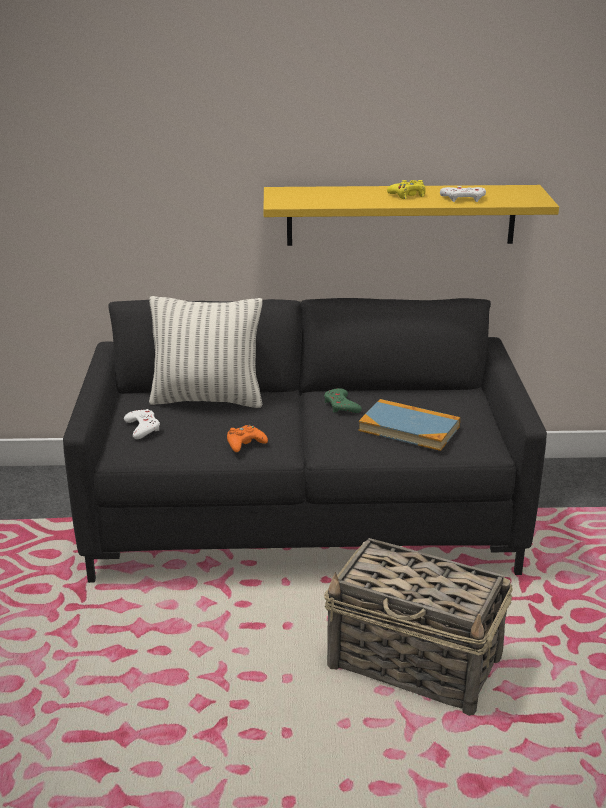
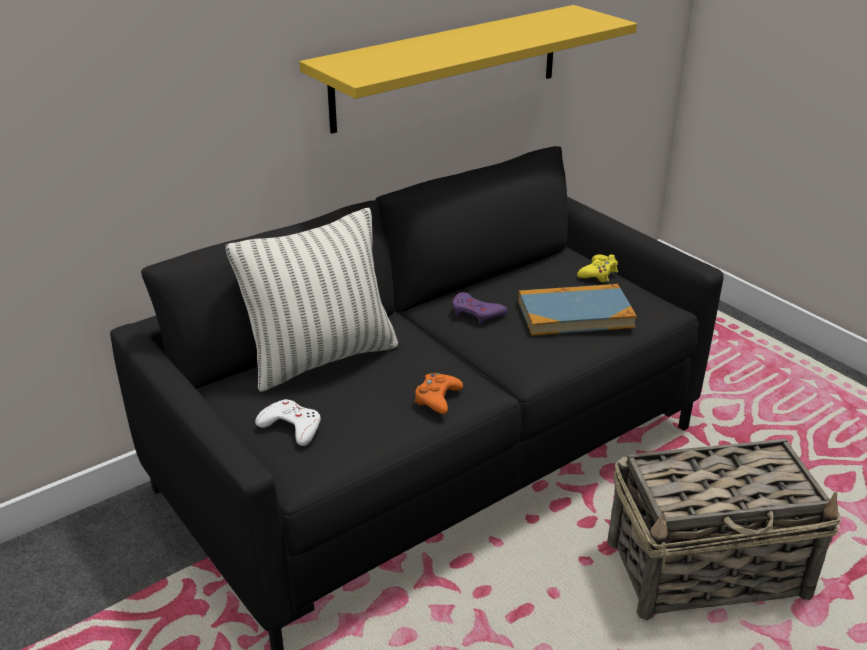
camera: 35 degrees left, 5 degrees up
green game controller [324,388,362,413] -> purple game controller [452,292,507,324]
yellow game controller [387,180,426,199] -> yellow game controller moved to [577,255,618,282]
white game controller [440,186,486,202] -> none

